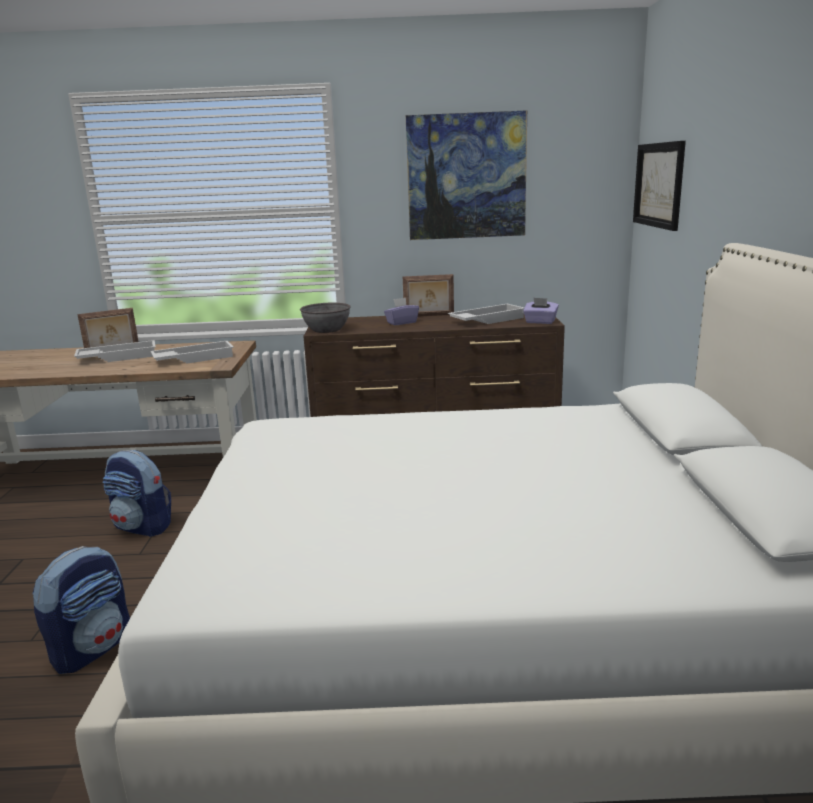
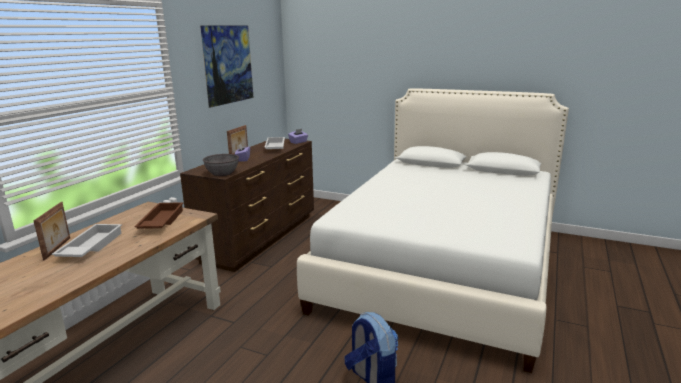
camera: 65 degrees left, 0 degrees up
backpack [102,450,171,537] -> none
white tray [151,341,234,364] -> brown tray [134,202,183,229]
picture [633,141,686,231] -> none

